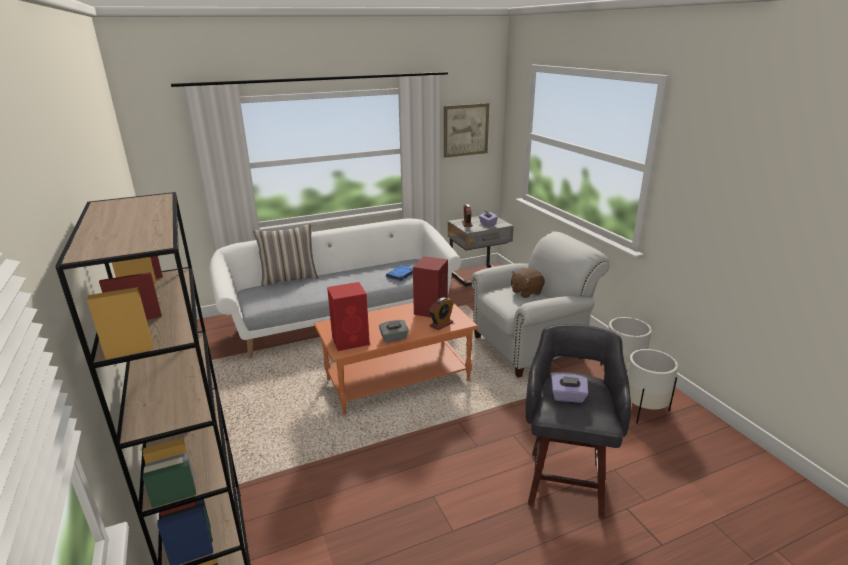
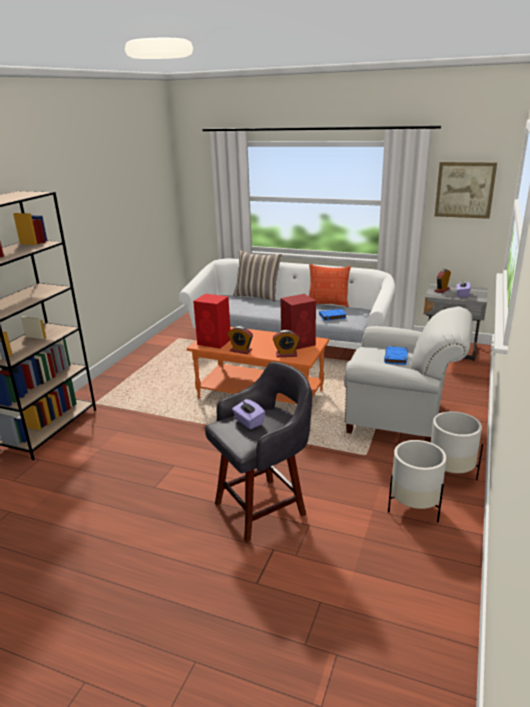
camera: 45 degrees right, 0 degrees up
grey tissue box [379,320,409,343] -> alarm clock [227,326,253,354]
brown plush toy [511,269,545,298] -> blue book [384,346,408,365]
none -> orange pillow [309,264,351,307]

